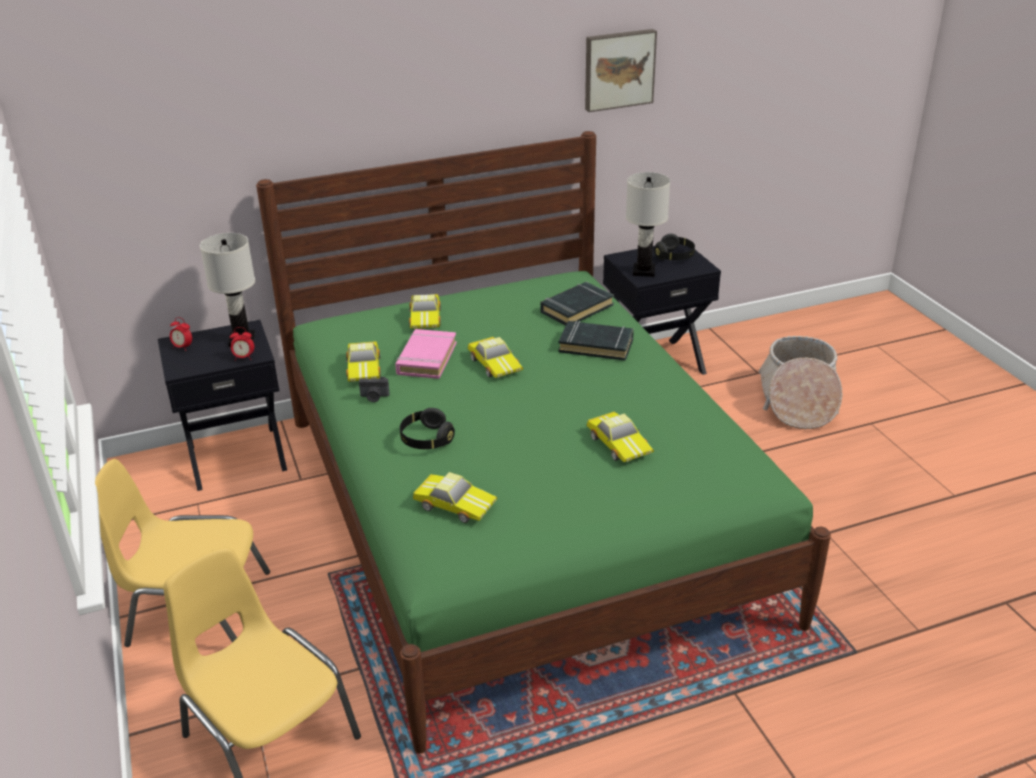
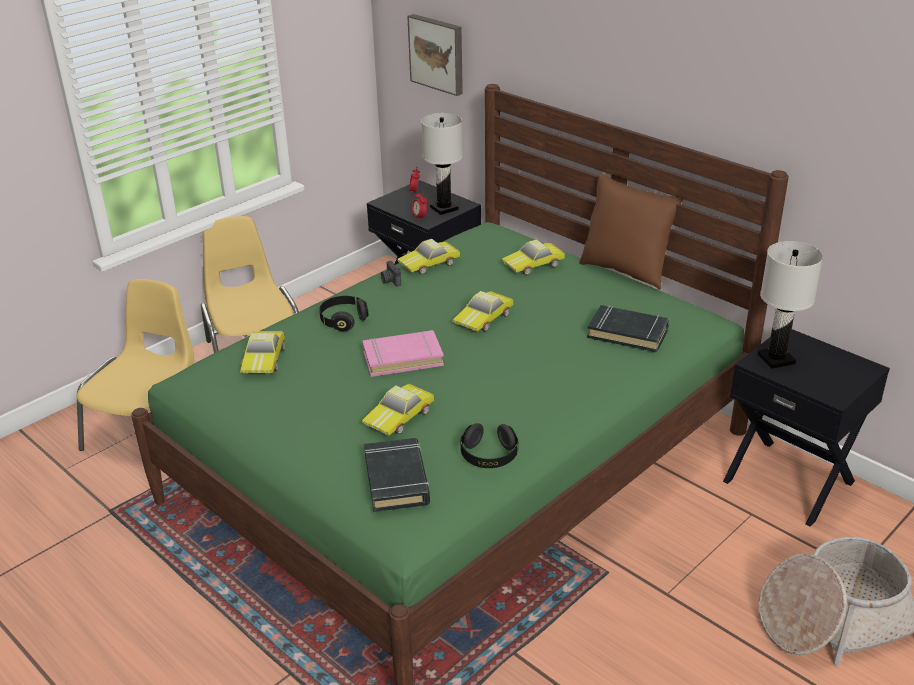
camera: 65 degrees right, 0 degrees up
pink book [395,329,457,379] -> pink book moved to [362,330,444,377]
black book [559,321,634,361] -> black book moved to [364,438,430,512]
picture [585,29,657,112] -> picture moved to [407,14,463,96]
black headphones [654,234,695,260] -> black headphones moved to [460,423,518,468]
none -> brown pillow [579,173,683,290]

